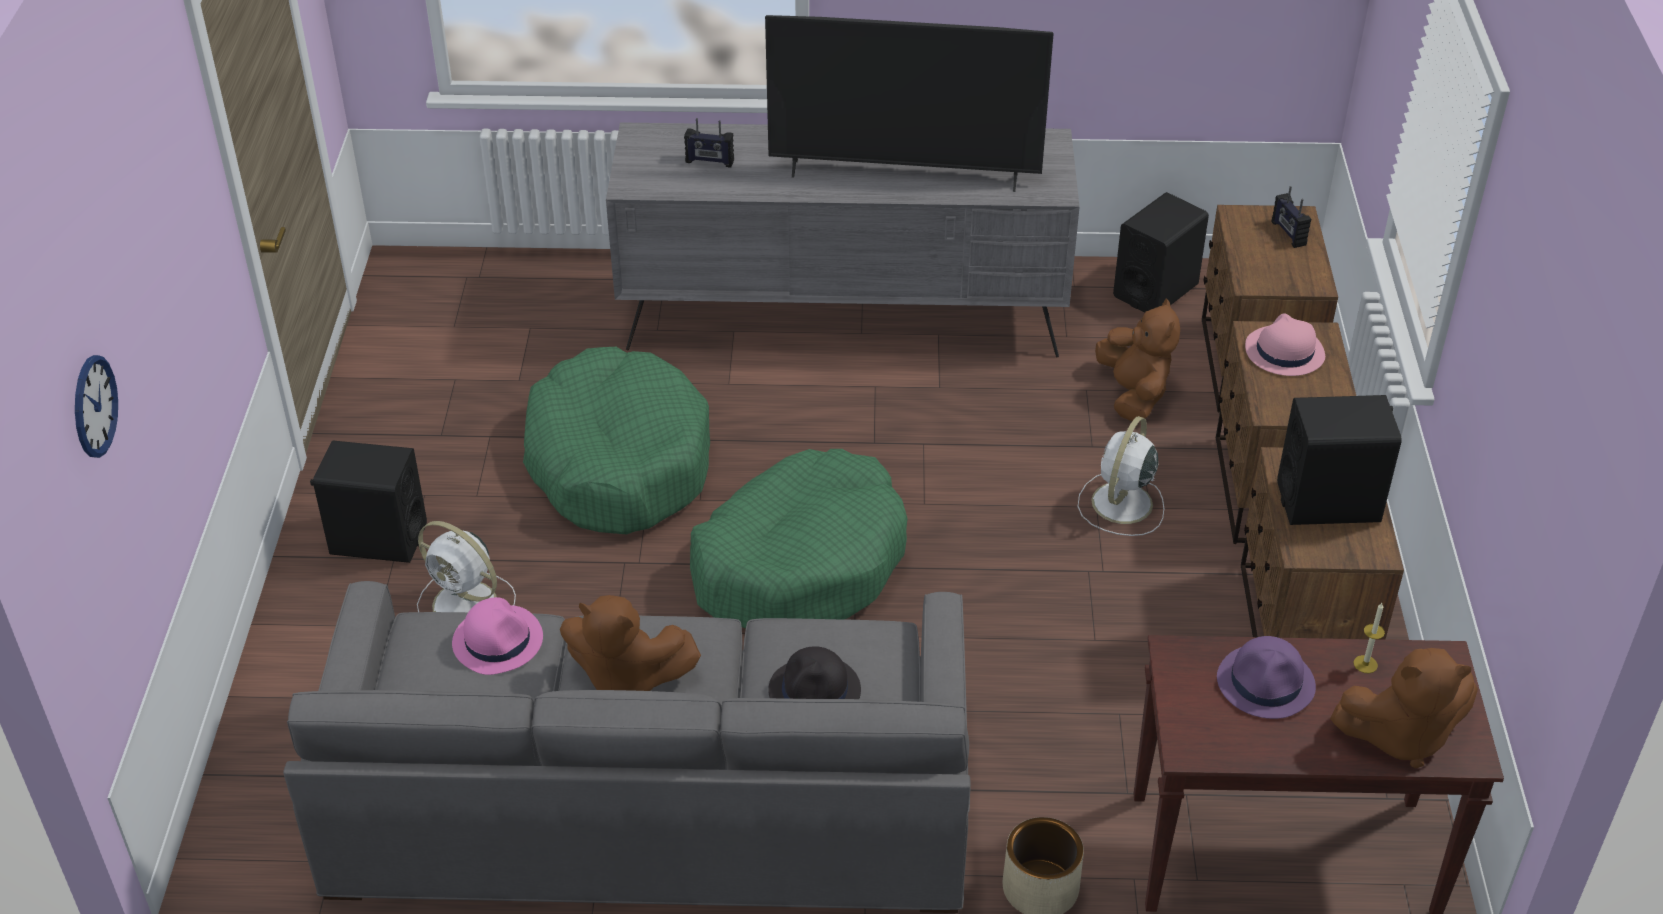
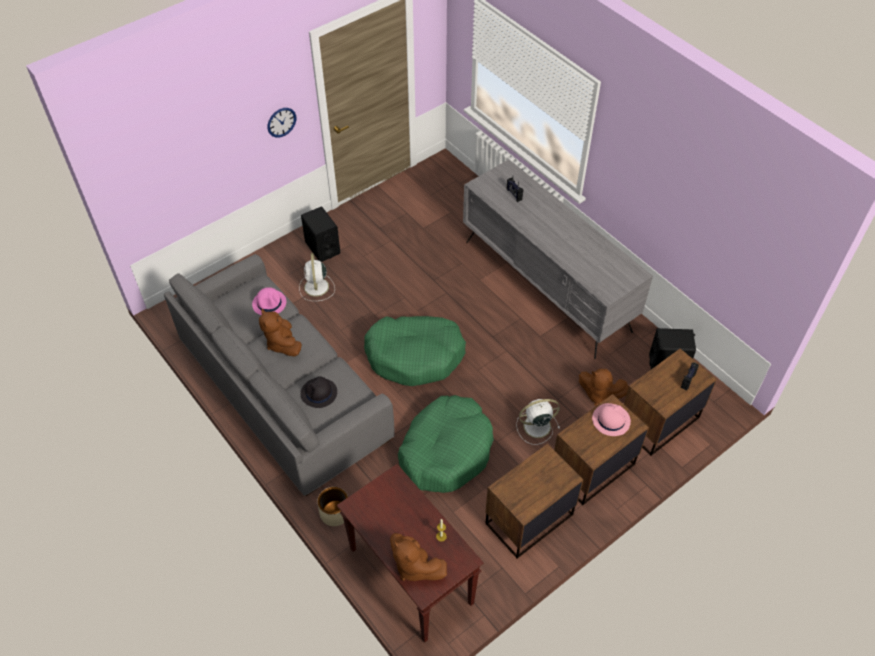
camera: 50 degrees right, 10 degrees up
wall clock [75,355,118,458] -> wall clock moved to [267,108,296,138]
green dog bed [523,347,710,534] -> green dog bed moved to [398,395,494,493]
television [765,15,1054,192] -> none
brown plush toy [1095,299,1180,421] -> brown plush toy turned 75 degrees clockwise [579,369,629,406]
purple hat [1217,636,1316,719] -> none
black speaker [1277,395,1402,525] -> none

